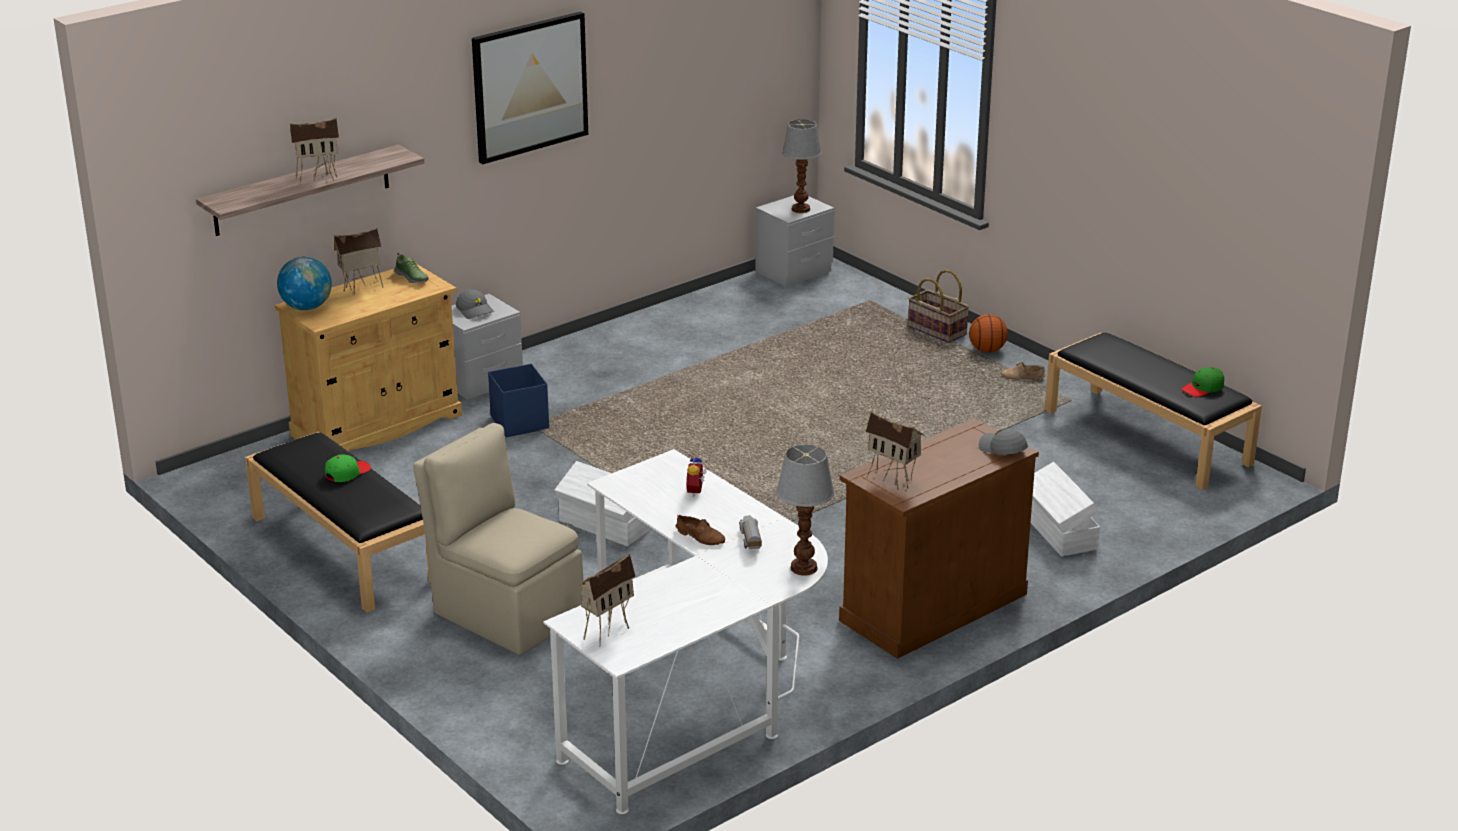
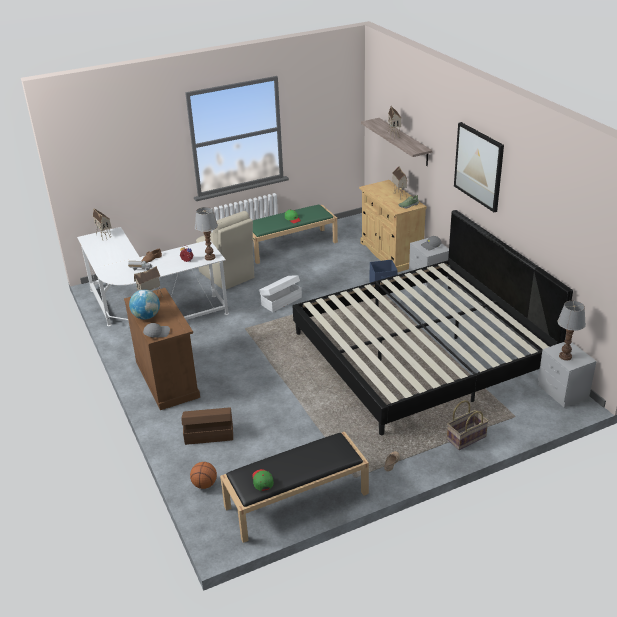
camera: 105 degrees right, 5 degrees up
black bench [245,432,431,612] -> green bench [253,205,338,264]
globe [277,257,332,310] -> globe moved to [129,290,160,320]
beige chair [413,423,584,655] -> beige chair turned 90 degrees clockwise [196,211,254,289]
table lamp [776,444,834,575] -> table lamp moved to [195,207,218,261]
basketball [969,314,1008,353] -> basketball moved to [190,462,217,489]
white storage box [1031,462,1100,557] -> brown storage box [181,407,233,445]
none -> bed [293,210,573,435]

